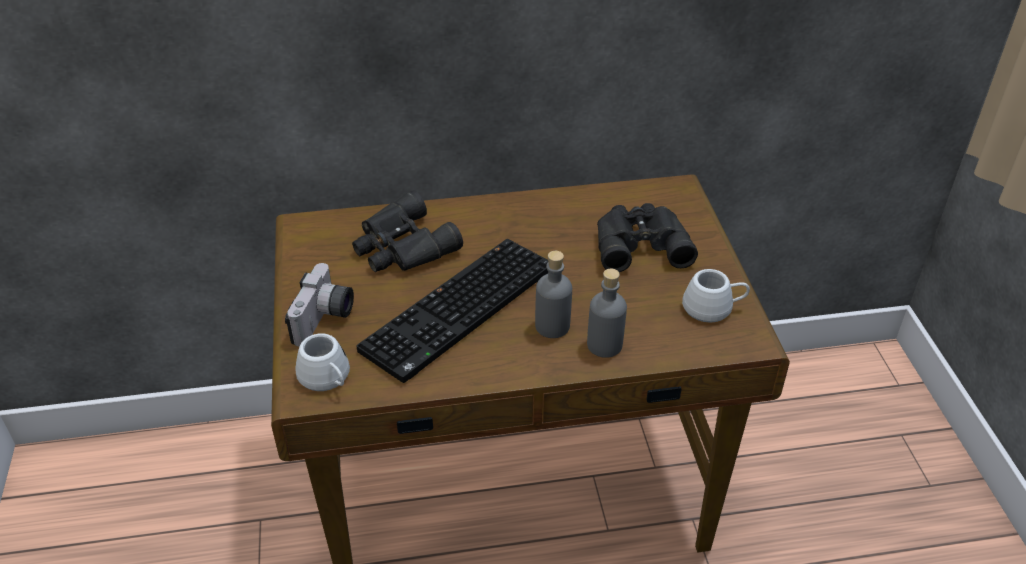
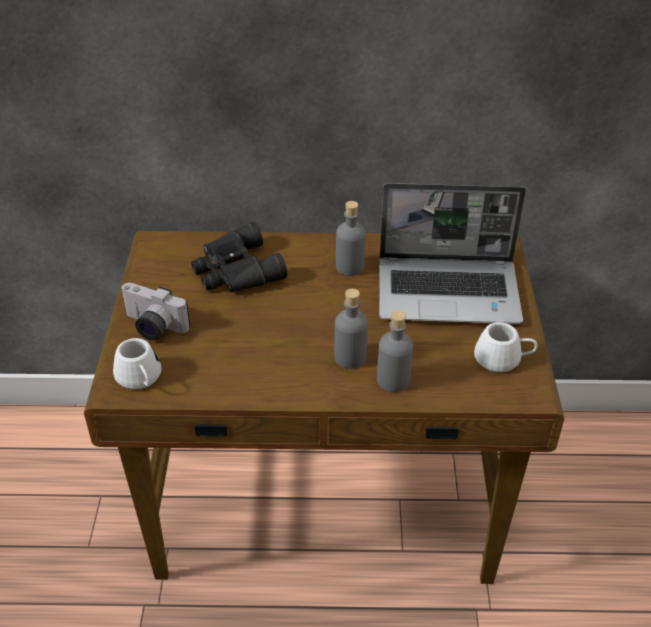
camera: 10 degrees right, 0 degrees up
camera [285,263,354,346] -> camera turned 90 degrees clockwise [120,283,190,341]
keyboard [356,239,548,383] -> none
black binoculars [597,203,698,272] -> laptop [379,183,526,324]
none -> grey bottle [336,201,366,276]

